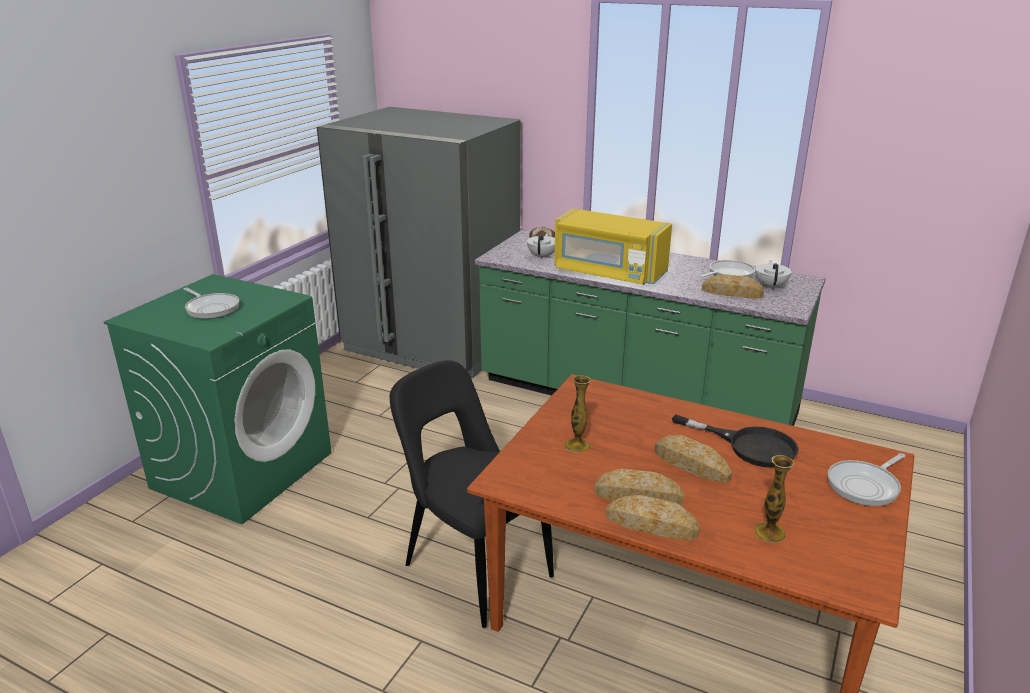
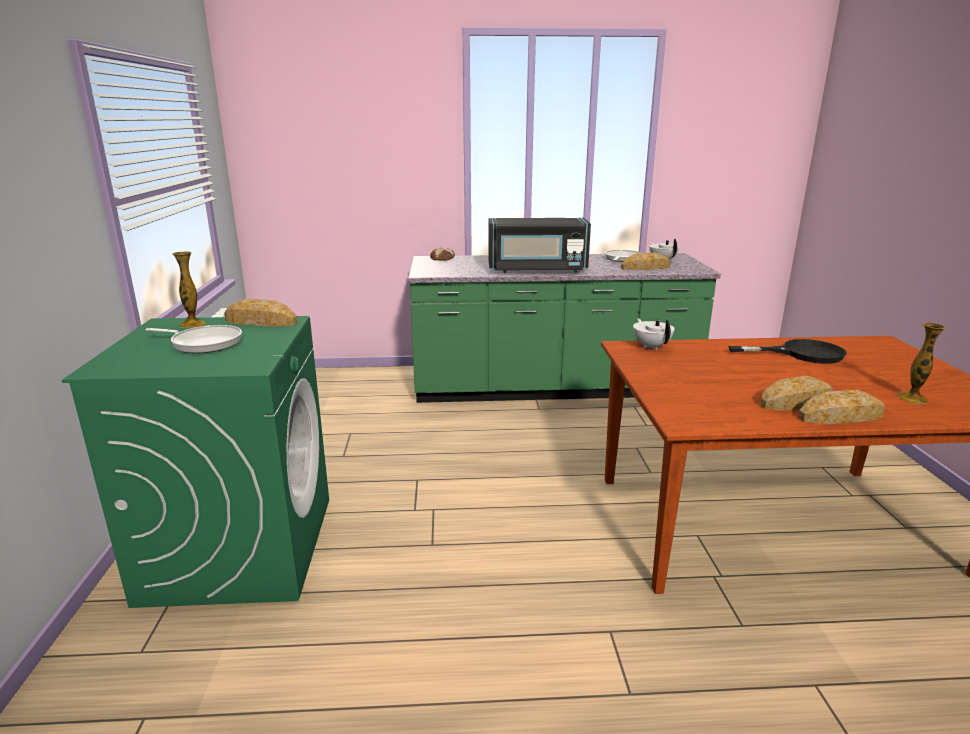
camera: 30 degrees left, 5 degrees down
grey fridge [317,107,520,378] -> none
black chair [390,360,554,628] -> none
white teapot [527,233,555,259] -> white teapot moved to [633,318,675,350]
yellow microwave [554,208,672,285] -> black microwave [488,218,591,273]
vase [564,375,591,453] -> vase moved to [173,252,206,328]
bread [655,435,732,483] -> bread moved to [224,299,298,326]
frying pan [828,453,905,506] -> none

